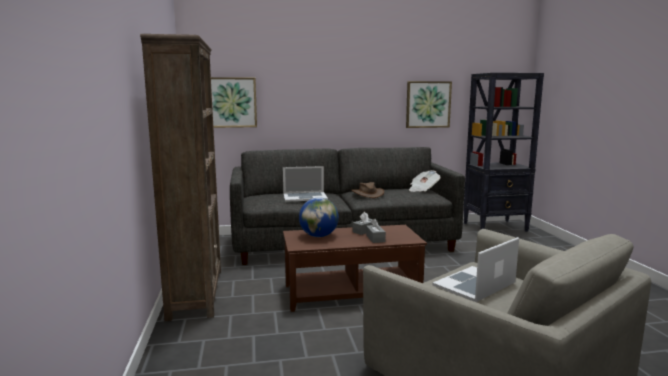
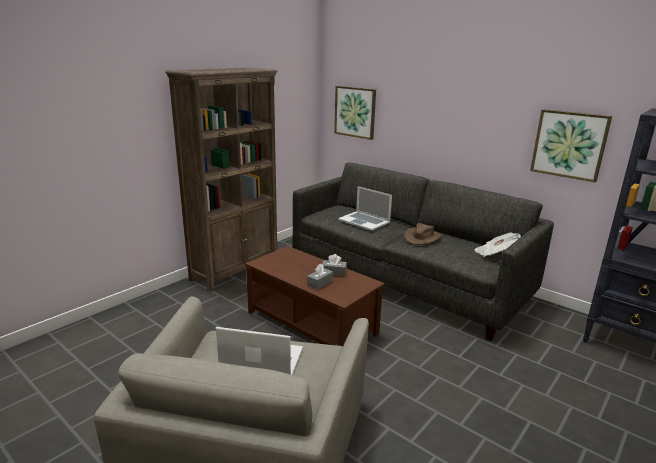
camera: 50 degrees right, 10 degrees up
globe [299,197,339,237] -> none

